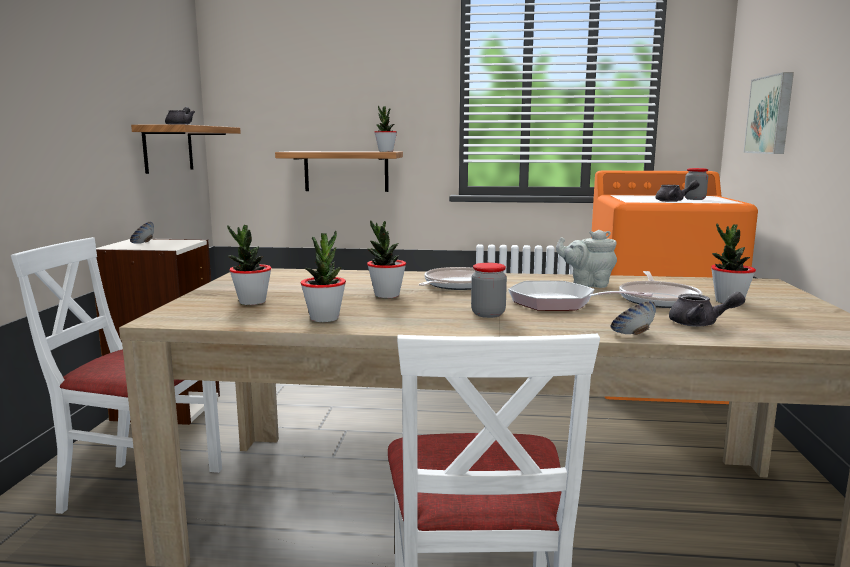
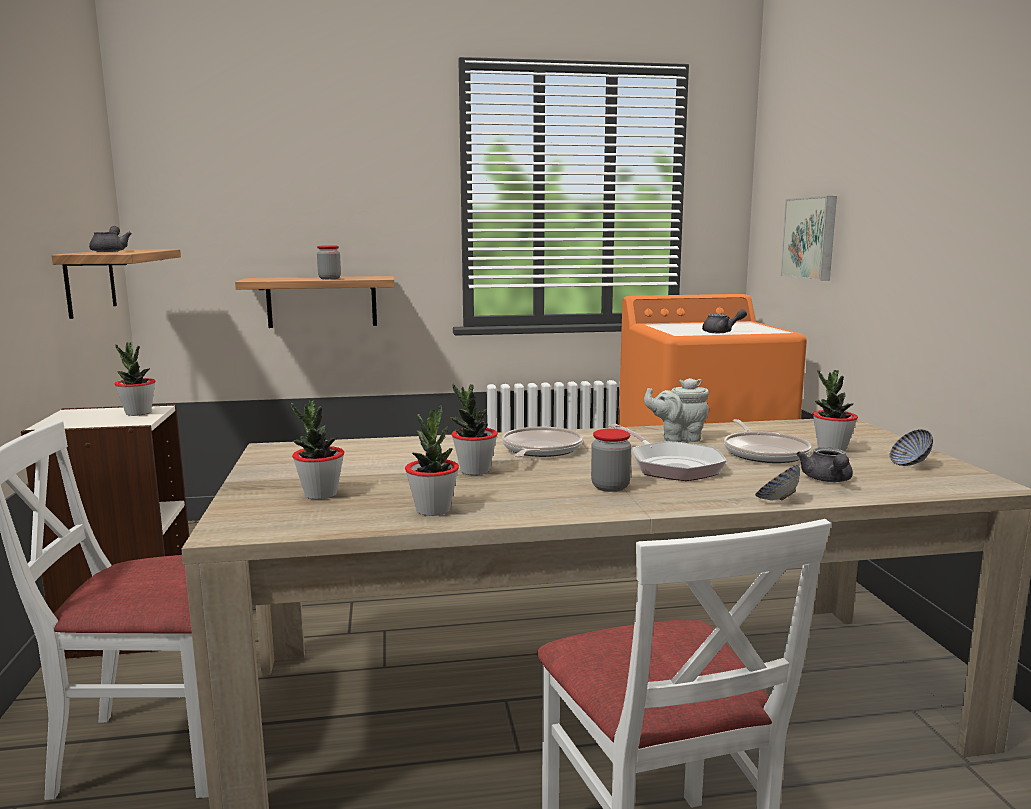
camera: 15 degrees left, 0 degrees up
bowl [130,222,154,244] -> bowl moved to [890,429,933,466]
potted plant [374,106,397,152] -> potted plant moved to [114,342,156,416]
frying pan [508,281,653,311] -> frying pan turned 135 degrees counterclockwise [609,424,726,481]
grey teapot [669,292,745,327] -> grey teapot turned 90 degrees clockwise [796,447,853,482]
jar [684,168,708,200] -> jar moved to [317,245,341,279]

